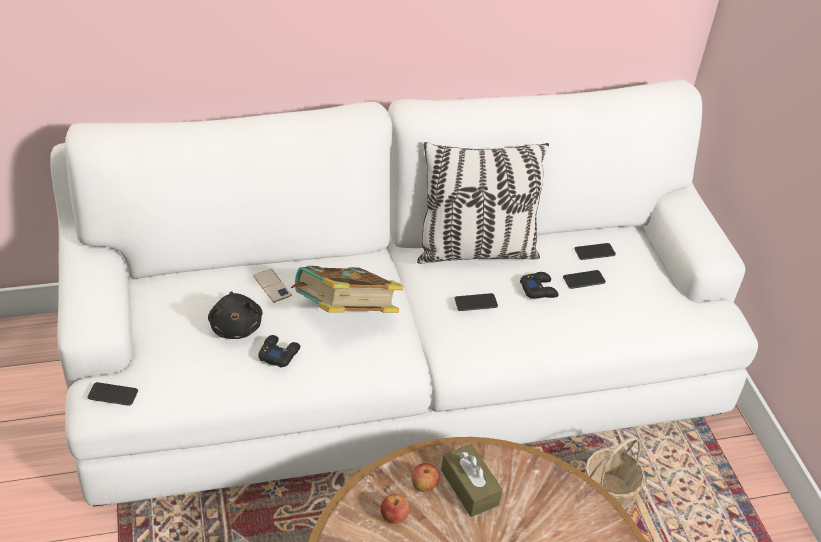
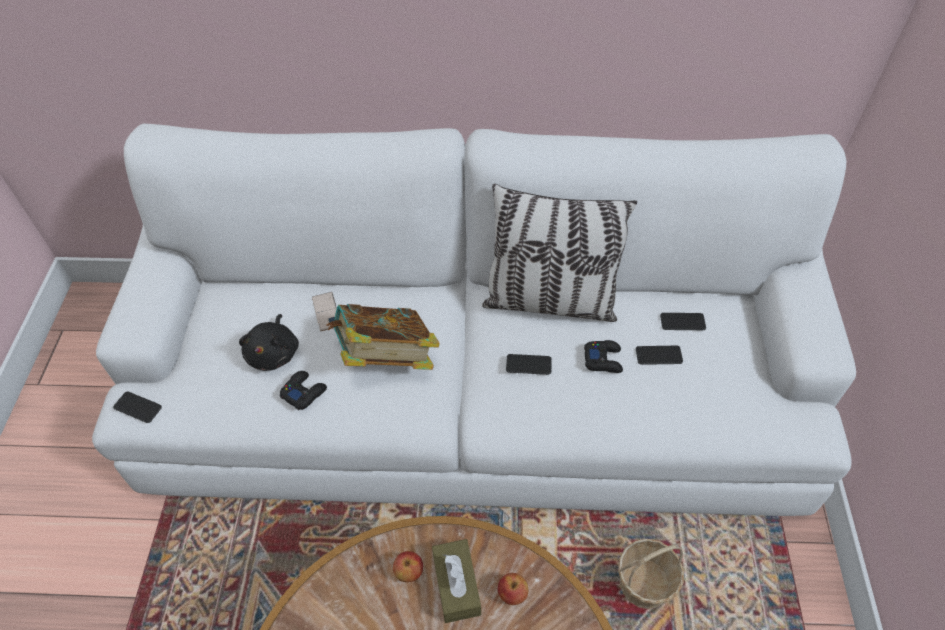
camera: 20 degrees right, 10 degrees up
apple [381,494,409,524] -> apple moved to [498,573,529,605]

